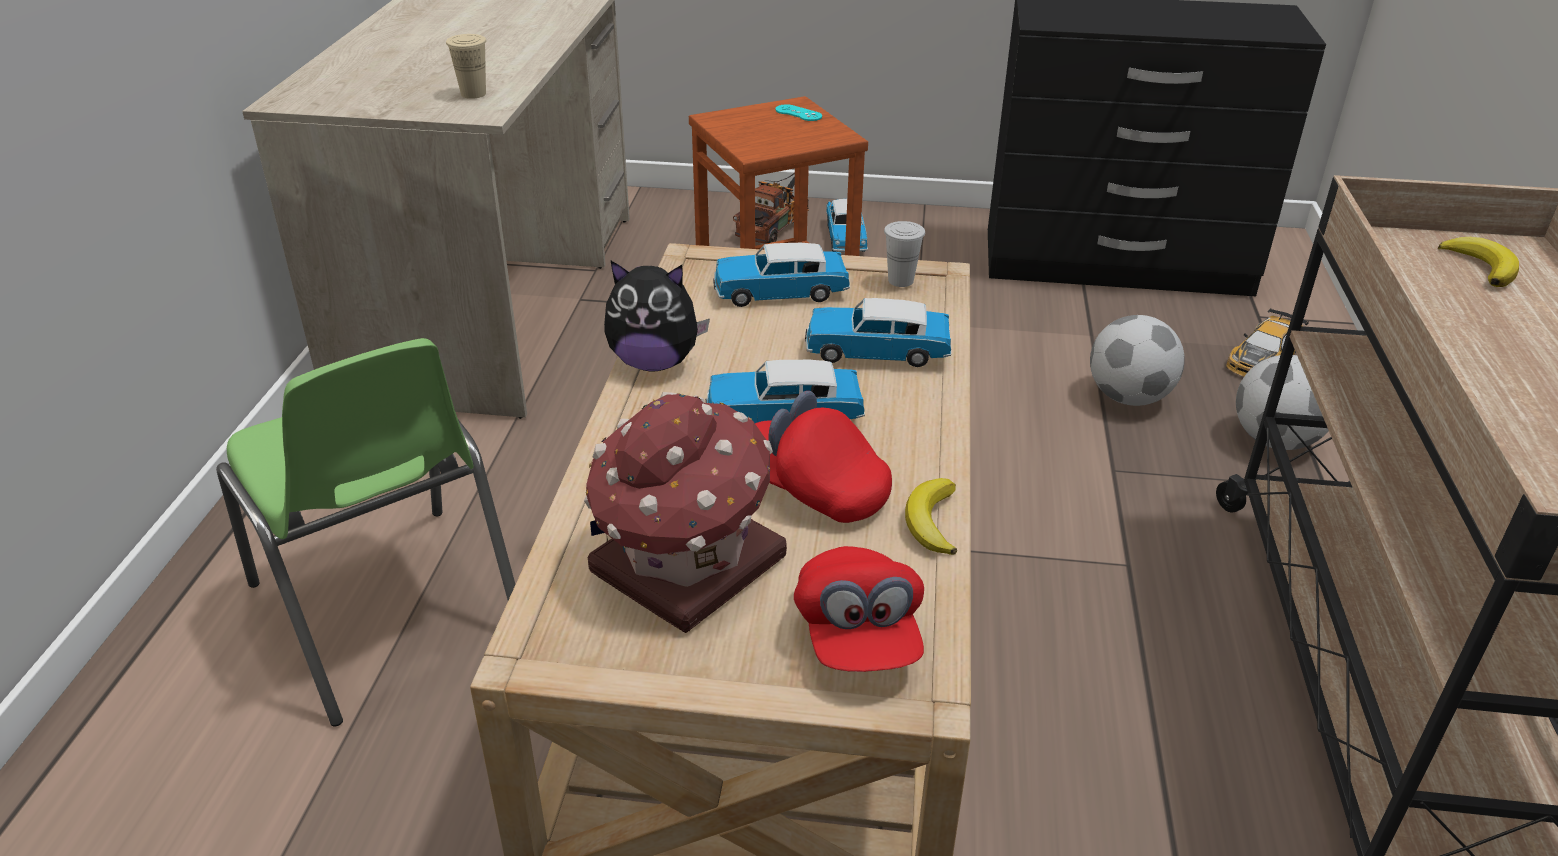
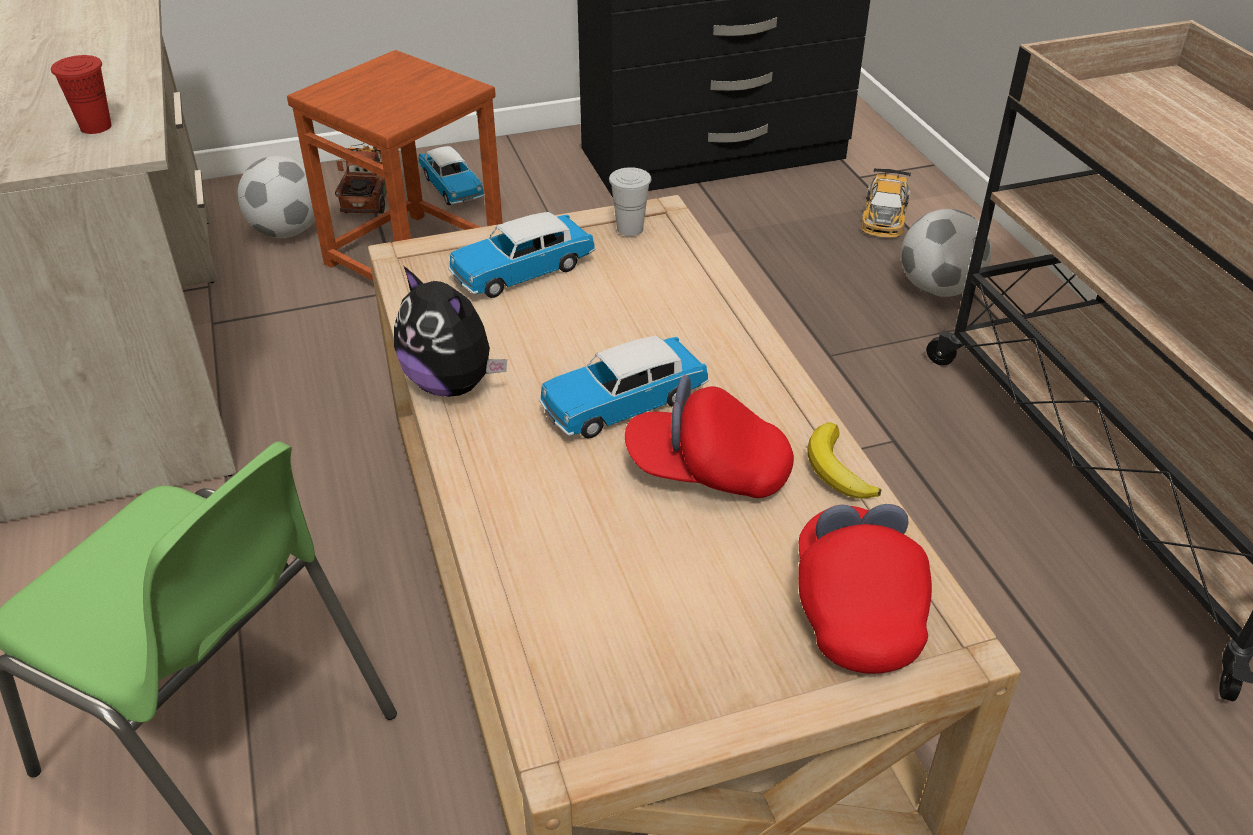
camera: 25 degrees left, 5 degrees up
beige cup [446,34,486,99] -> red cup [51,55,112,134]
toy house [584,392,787,633] -> none
plush toy [604,261,710,371] -> plush toy turned 60 degrees clockwise [394,266,507,397]
turquoise game controller [775,104,822,121] -> none
red cap [794,546,924,672] -> red cap turned 150 degrees counterclockwise [798,504,932,674]
toy car [805,298,951,367] -> none
football [1090,315,1185,406] -> football moved to [237,156,315,238]
banana [1438,237,1519,287] -> none

